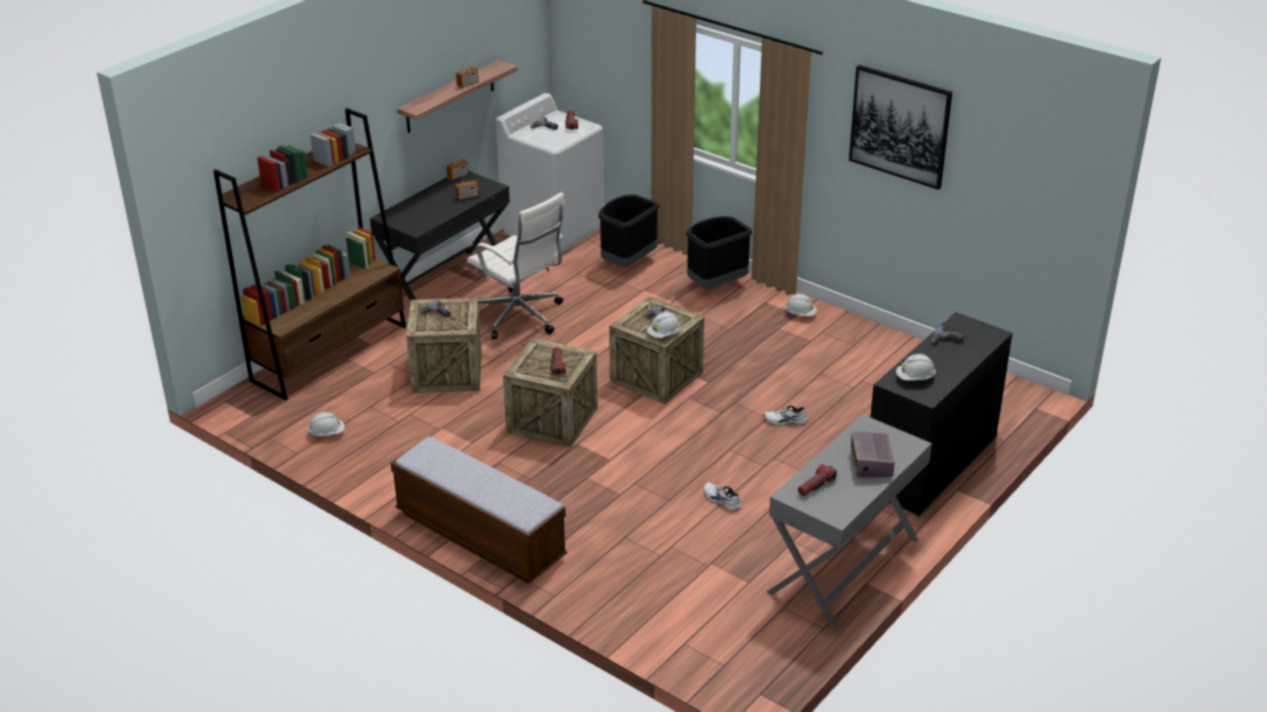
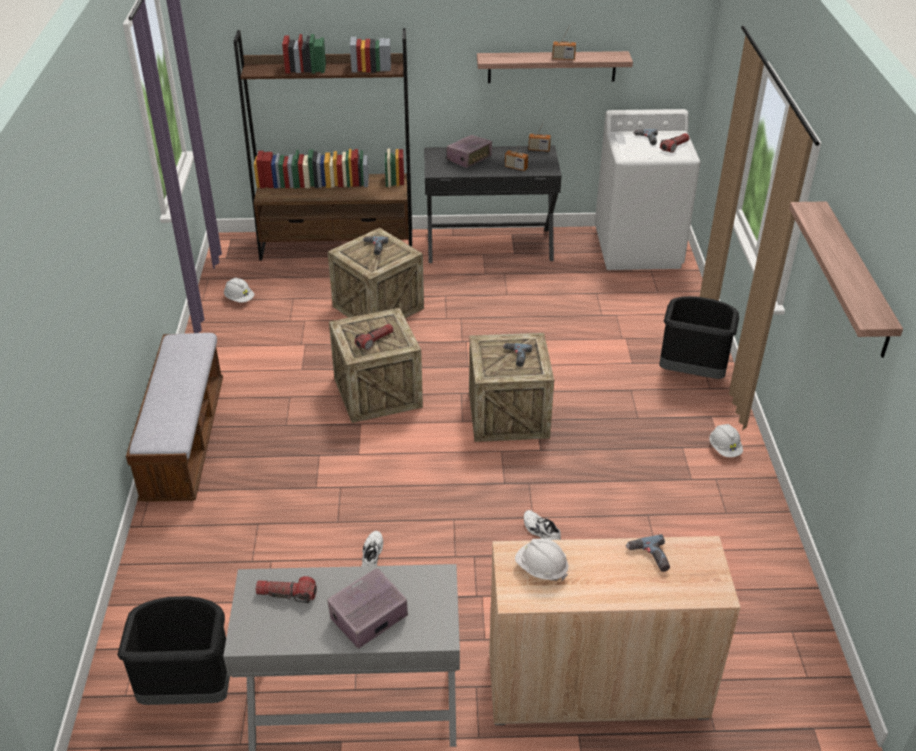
camera: 50 degrees right, 5 degrees up
white office chair [467,192,565,339] -> none
black trash can [599,194,660,268] -> black trash can moved to [117,596,230,705]
white hard hat [647,311,681,338] -> none
picture [849,65,952,190] -> shelf [789,201,903,358]
black cabinet [870,312,1013,517] -> beige cabinet [489,536,741,725]
none -> radio [447,135,492,168]

